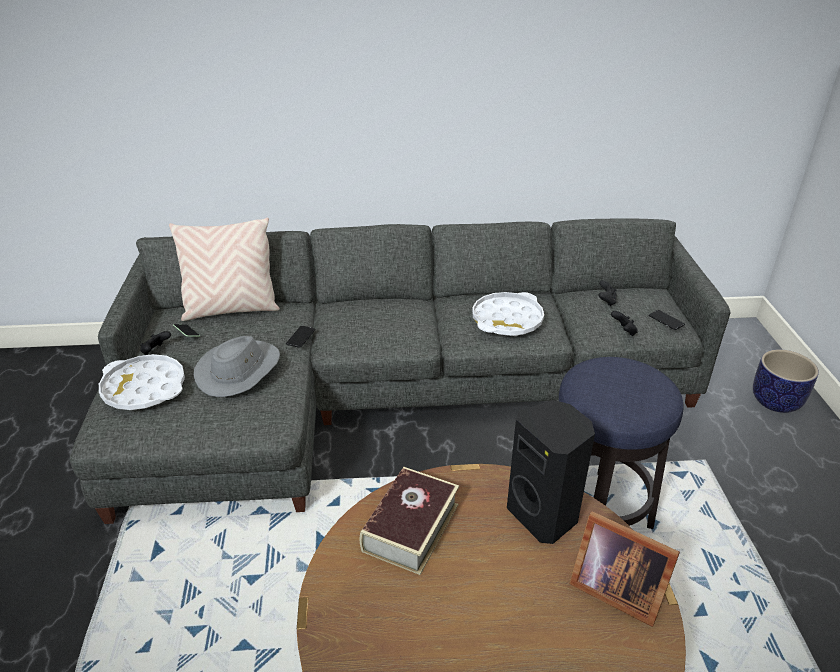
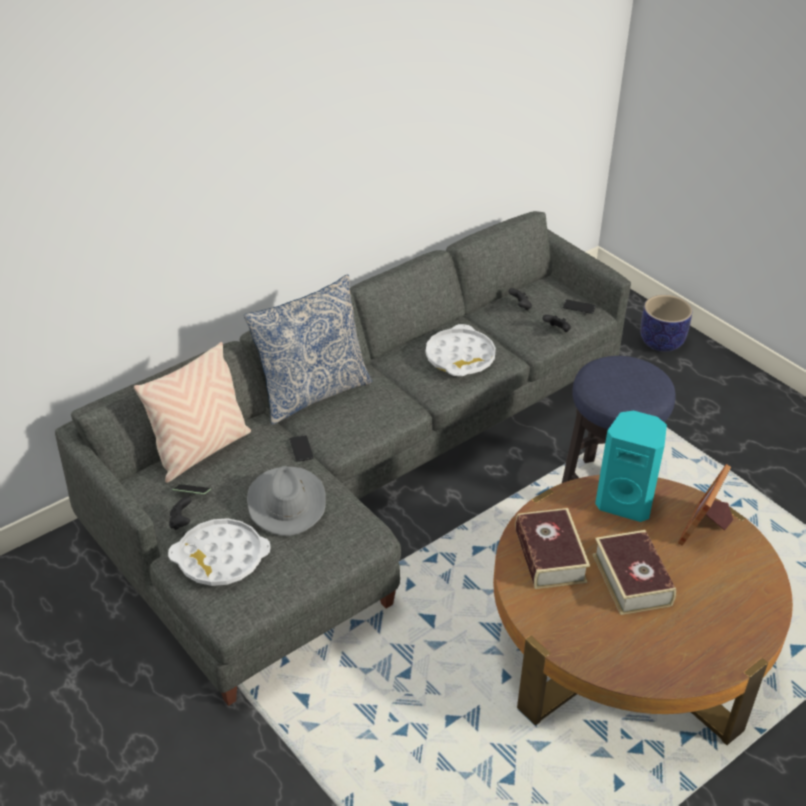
camera: 35 degrees left, 5 degrees up
black speaker [507,400,595,544] -> turquoise speaker [595,411,667,522]
picture frame [569,511,680,627] -> picture frame turned 120 degrees clockwise [678,464,733,546]
none -> pillow [244,274,372,425]
none -> book [593,530,676,615]

